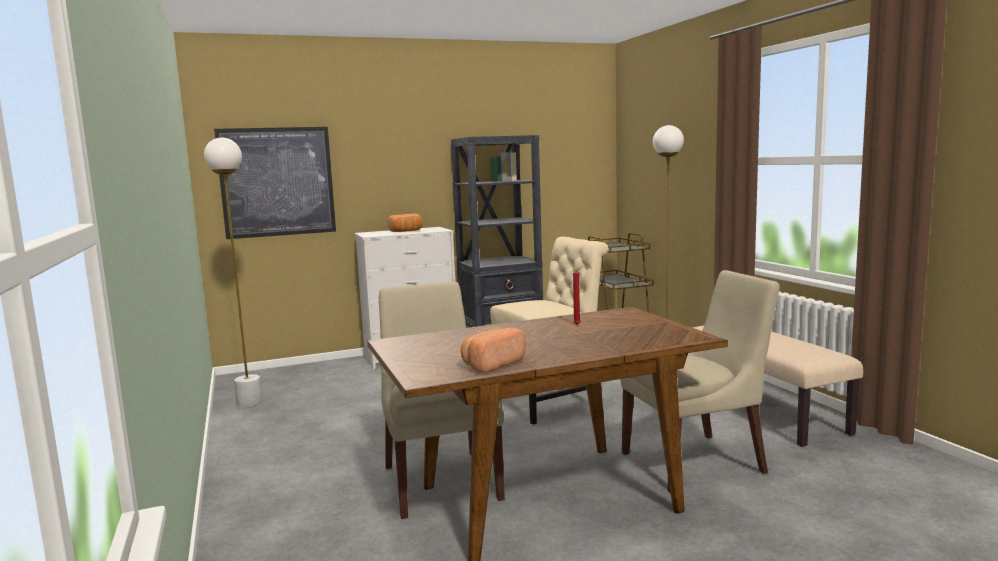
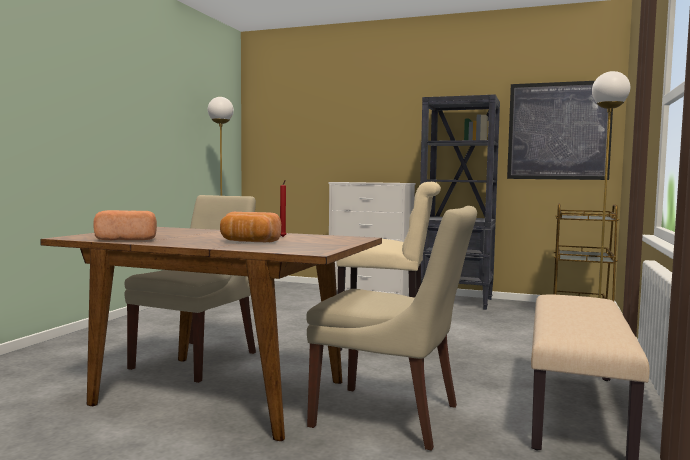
camera: 40 degrees right, 5 degrees down
picture [214,127,336,239] -> picture moved to [507,81,613,180]
bread [388,214,423,232] -> bread moved to [220,212,281,242]

